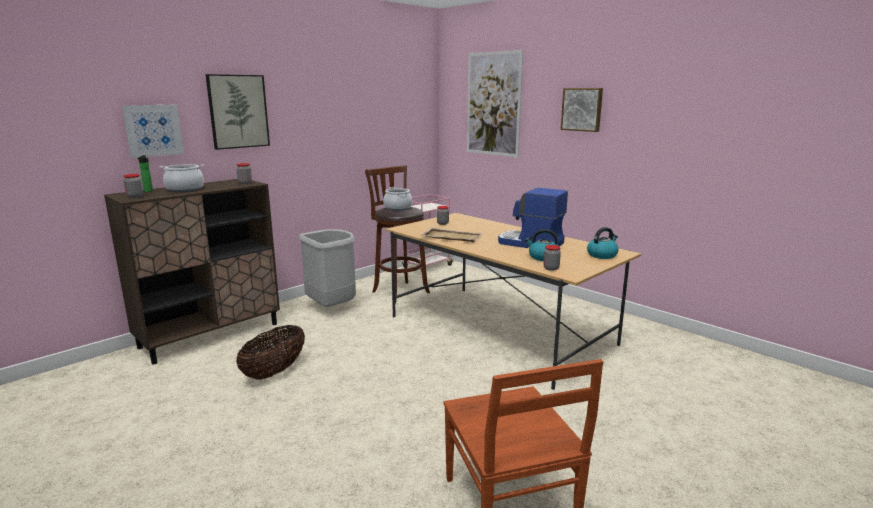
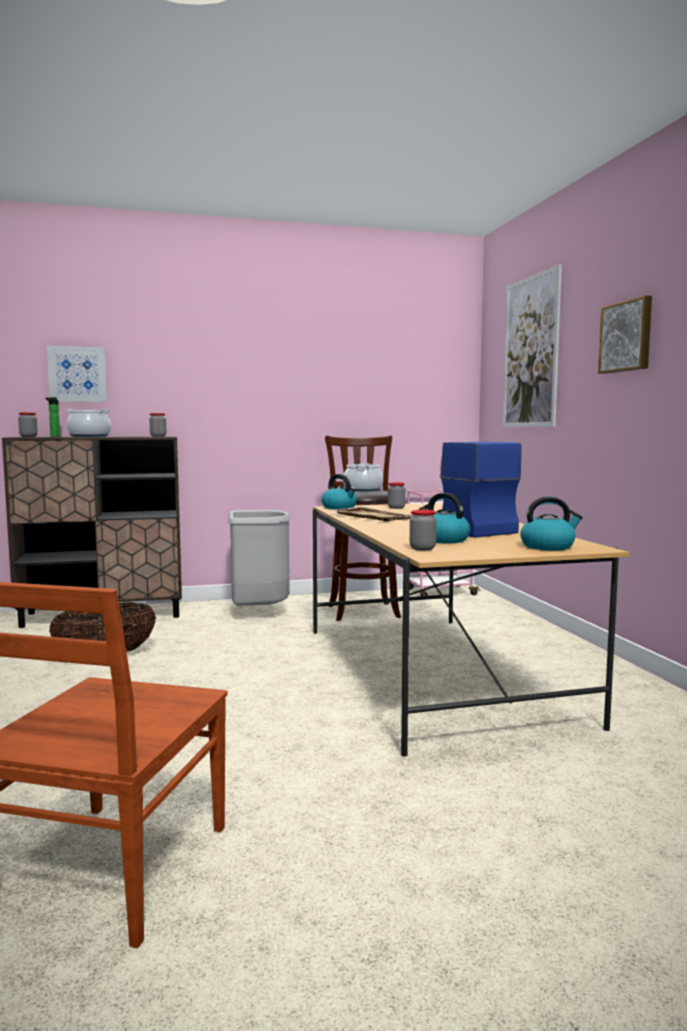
camera: 30 degrees right, 10 degrees down
picture [206,74,270,150] -> none
none -> kettle [321,474,357,509]

